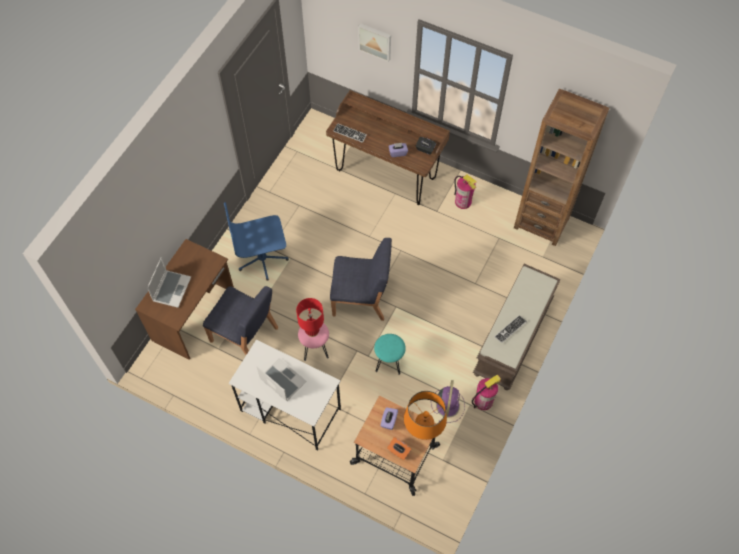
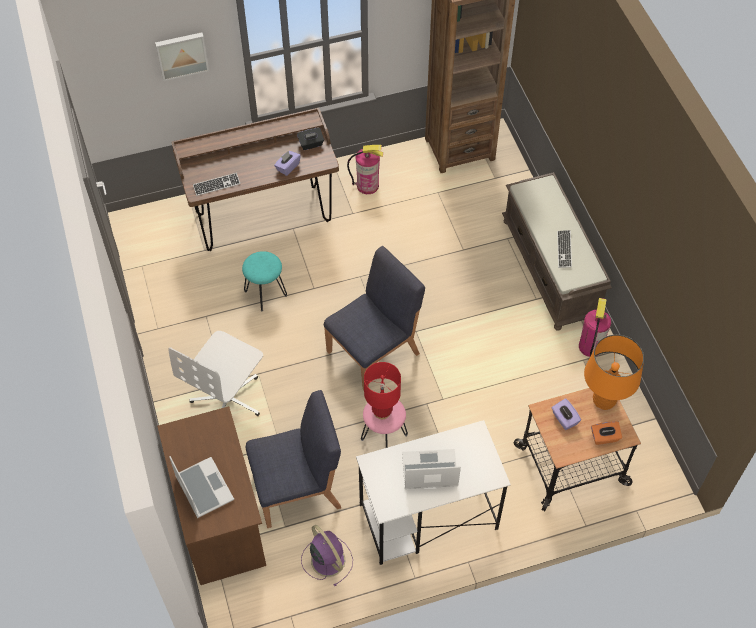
camera: 45 degrees left, 5 degrees down
blue office chair [224,202,289,280] -> white office chair [168,331,263,416]
turquoise stool [374,334,406,375] -> turquoise stool moved to [242,251,287,311]
purple fan [431,380,465,423] -> purple fan moved to [301,525,353,586]

